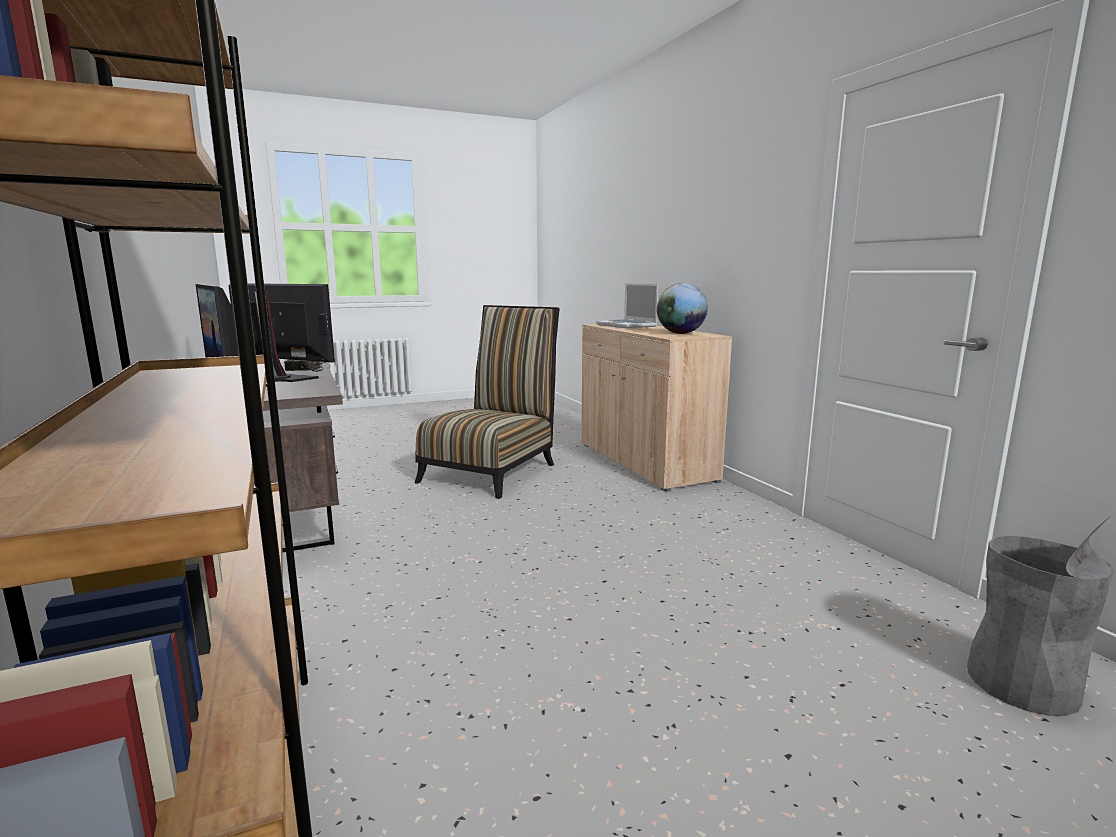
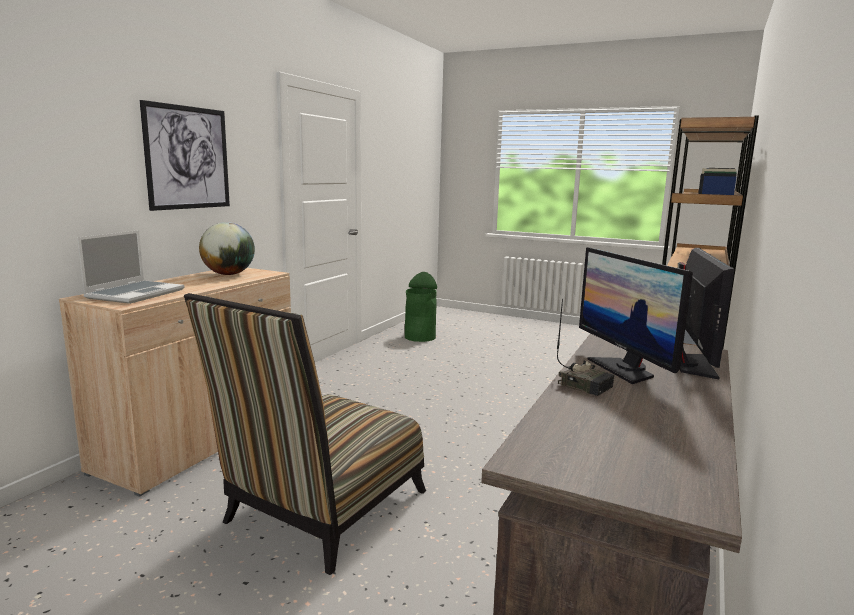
camera: 130 degrees left, 0 degrees up
chair [415,305,560,499] -> chair turned 45 degrees counterclockwise [184,293,426,575]
grey trash can [967,517,1114,716] -> green trash can [405,272,437,342]
none -> picture [140,100,230,211]

